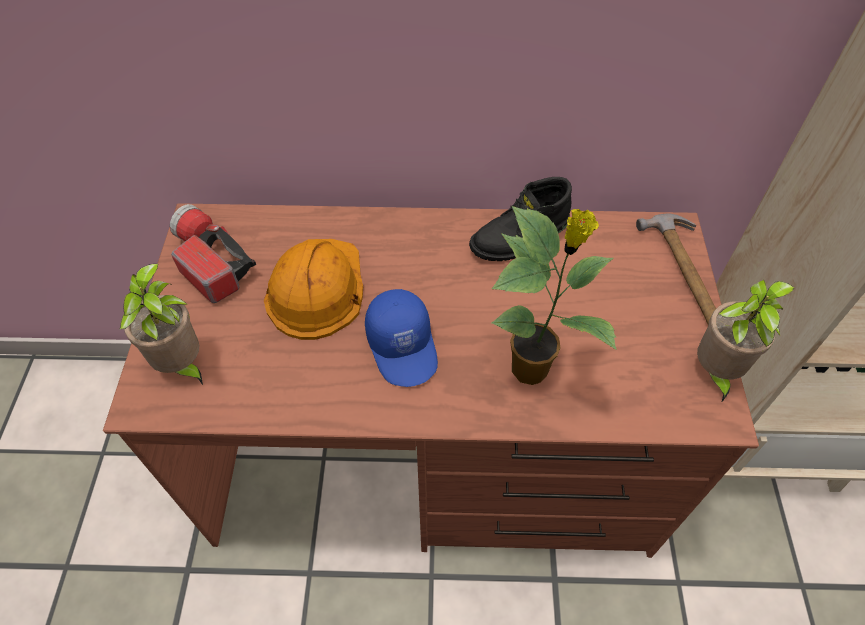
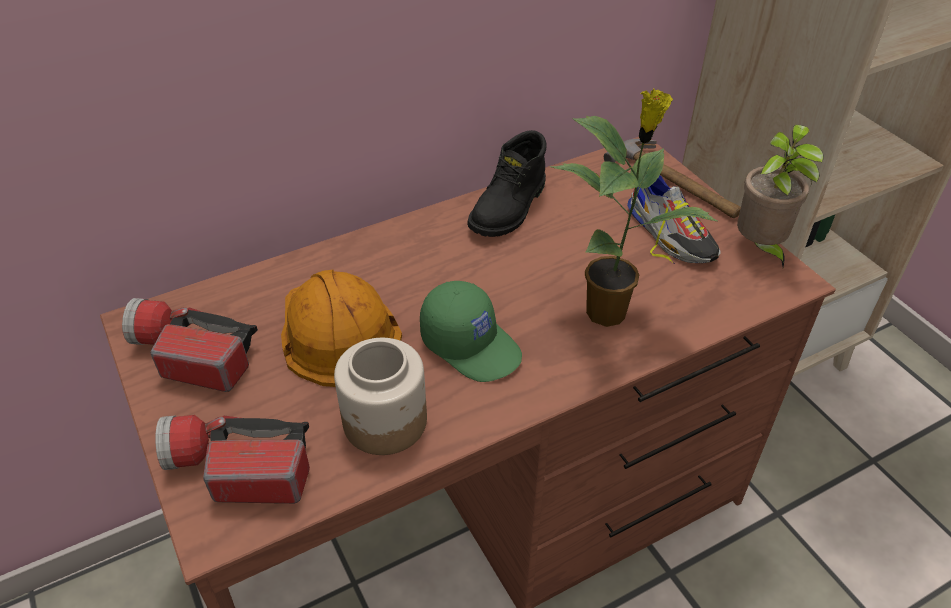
camera: 30 degrees left, 10 degrees down
potted plant [120,264,203,385] -> flashlight [156,415,310,504]
blue cap [365,289,438,387] -> green cap [420,281,522,382]
none -> jar [334,338,427,455]
none -> shoe [627,175,721,263]

